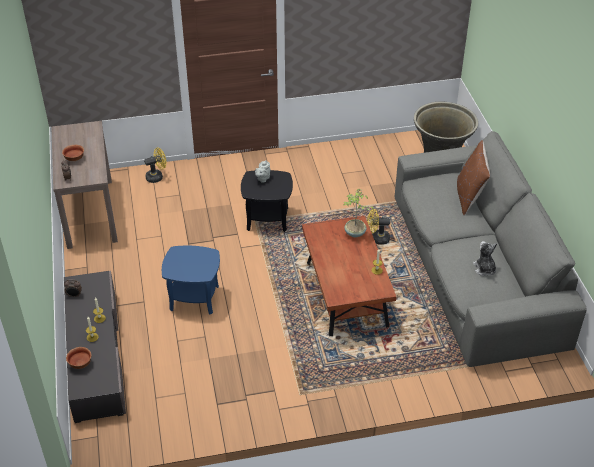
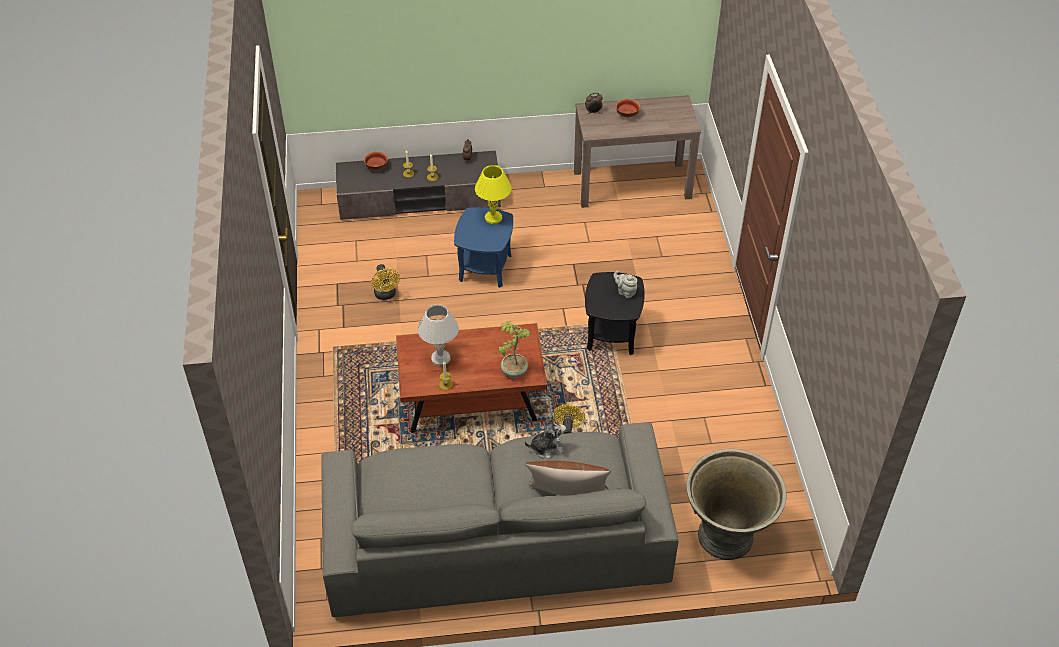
camera: 95 degrees right, 5 degrees up
yellow fan [144,147,167,183] -> yellow fan moved to [371,264,400,300]
plush toy [473,241,497,276] -> plush toy moved to [525,419,566,458]
none -> white table lamp [418,304,459,366]
none -> yellow table lamp [475,165,512,224]

